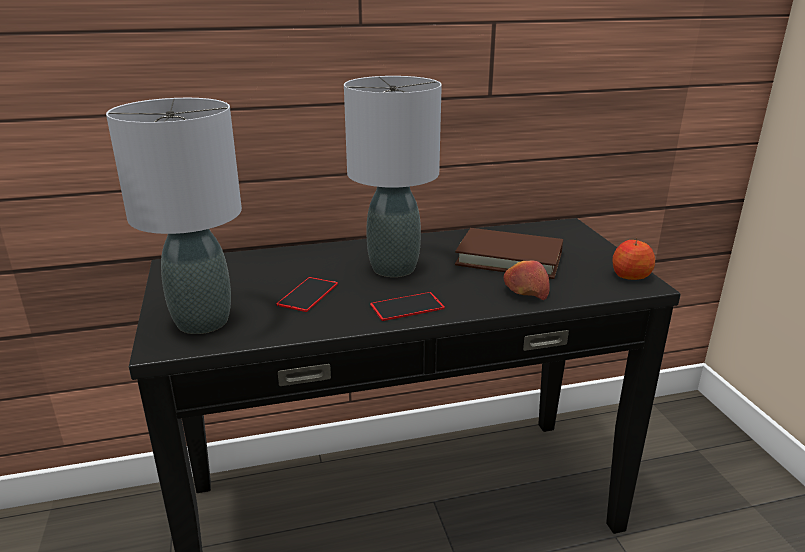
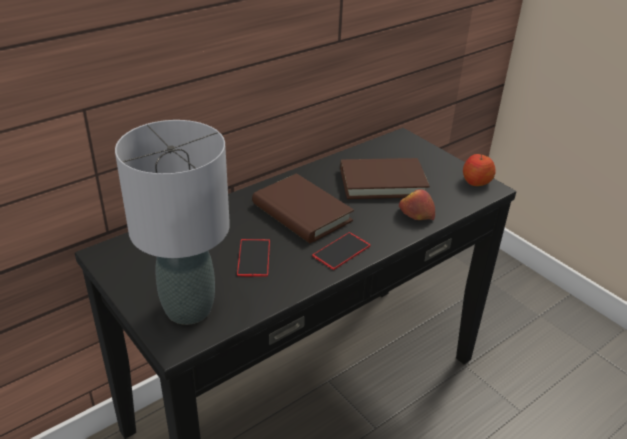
camera: 25 degrees left, 10 degrees up
grey table lamp [344,76,442,277] -> brown book [252,173,354,243]

